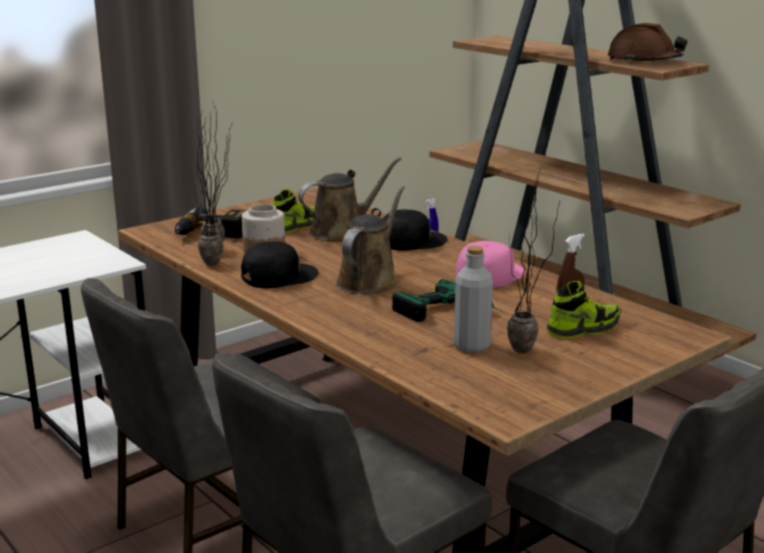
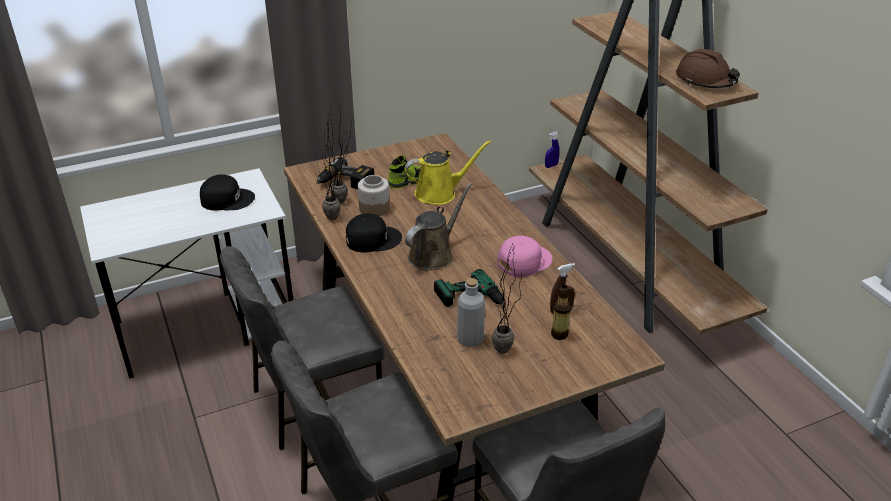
camera: 15 degrees right, 15 degrees up
brown watering can [298,157,401,241] -> yellow watering can [404,140,491,205]
black cap [383,210,448,250] -> black cap moved to [200,174,255,211]
shoe [547,281,621,338] -> bottle [551,285,571,340]

